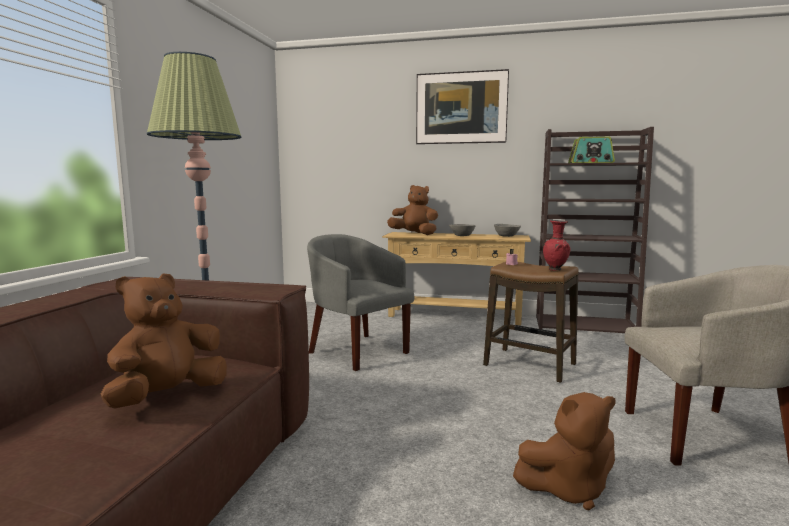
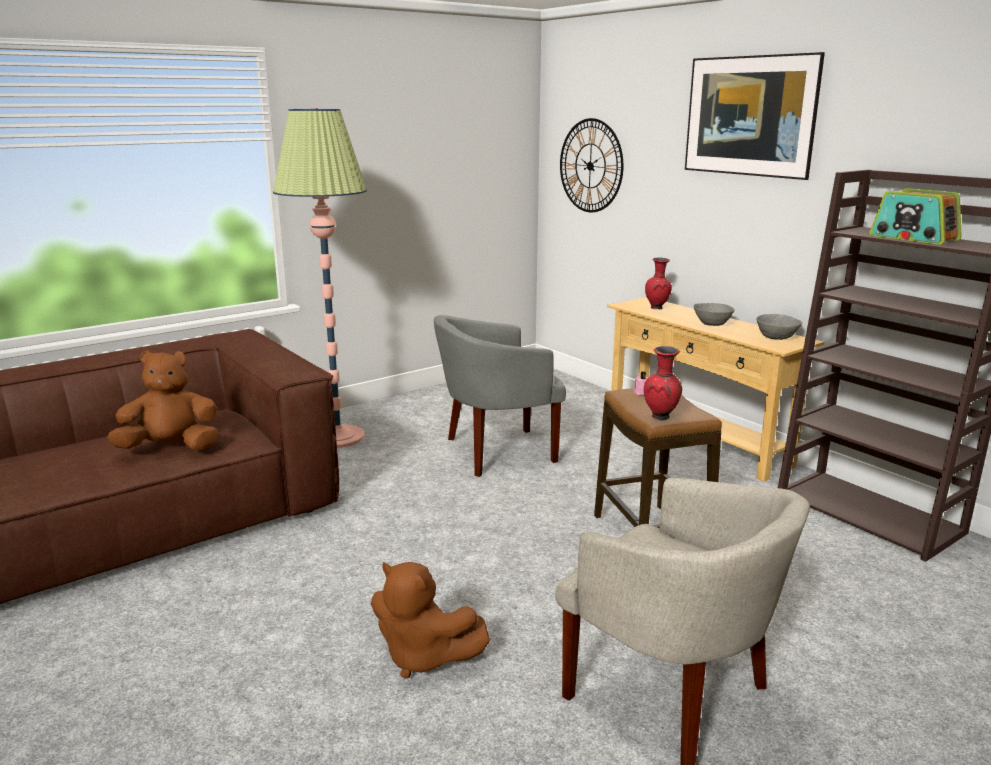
camera: 40 degrees right, 10 degrees up
grey armchair [307,234,414,371] -> grey armchair turned 105 degrees counterclockwise [434,315,566,477]
brown plush toy [387,185,438,235] -> red vase [645,257,672,310]
none -> wall clock [560,118,623,212]

